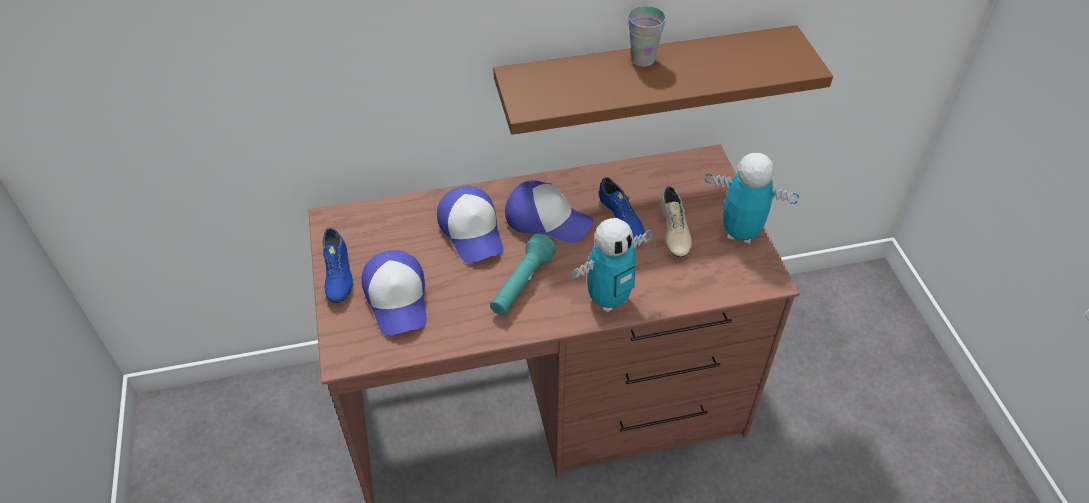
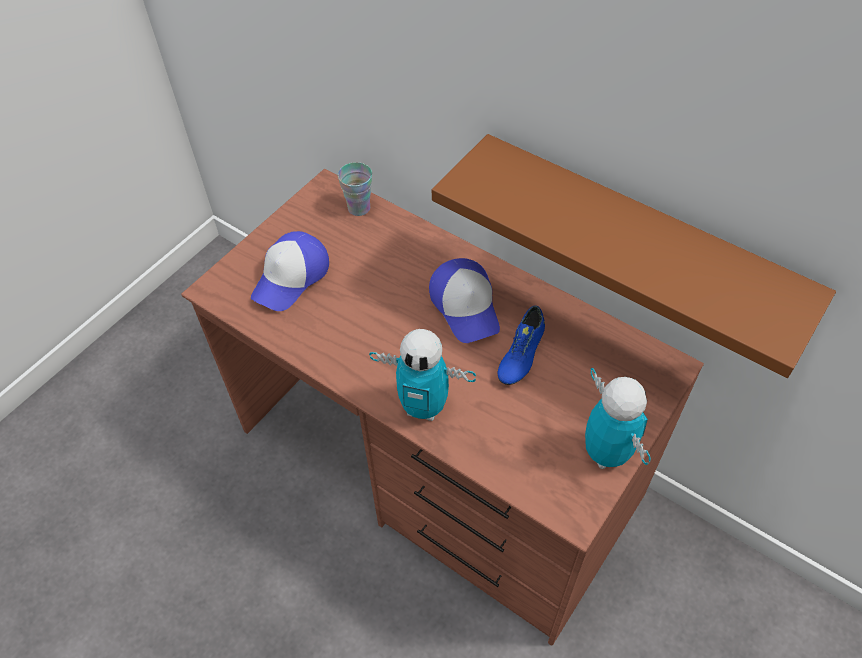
camera: 50 degrees right, 5 degrees up
blue shoe [323,228,353,303] -> none
cap [437,186,503,264] -> none
turquoise flashlight [490,234,557,315] -> none
cup [628,6,666,67] -> cup moved to [338,162,372,216]
beige shoe [660,186,692,257] -> none

